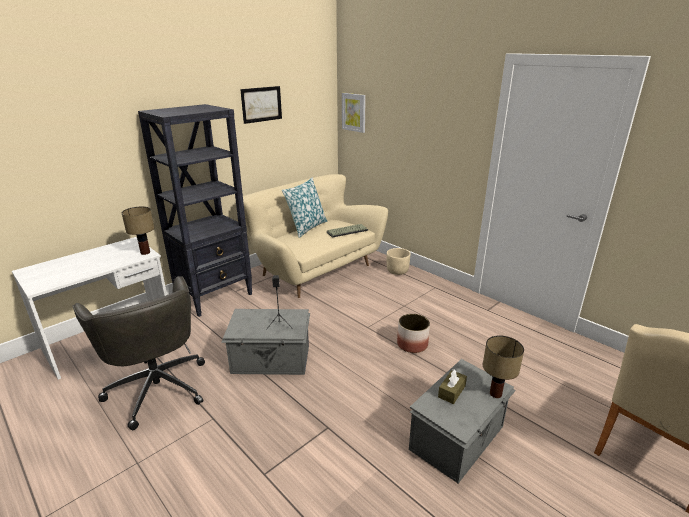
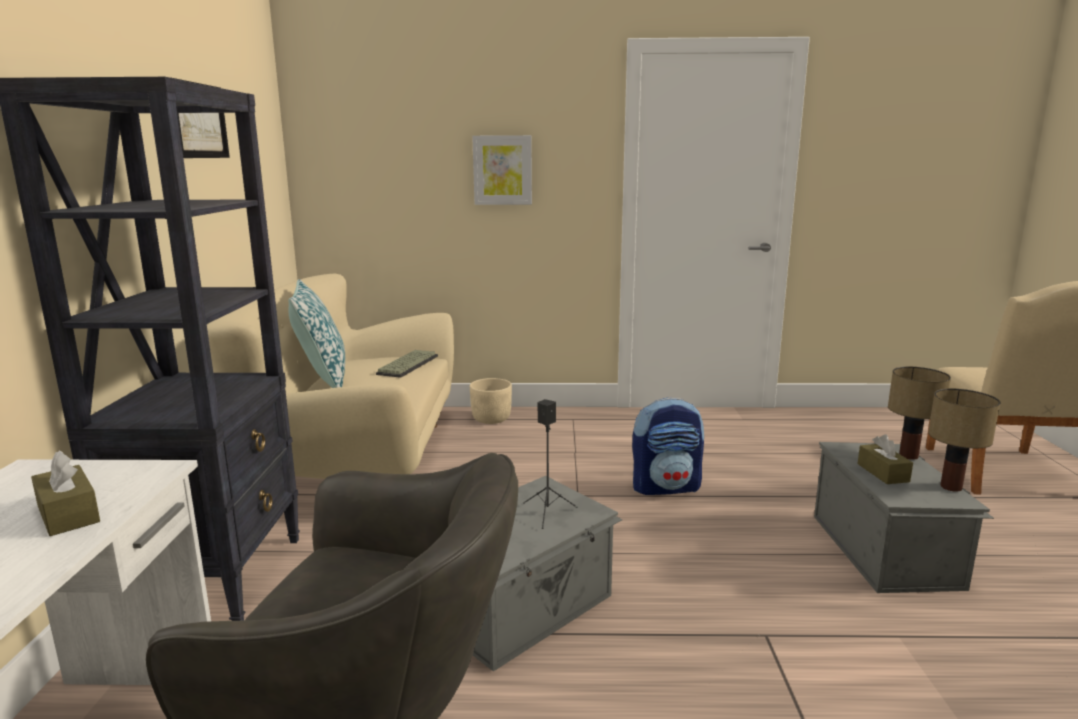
camera: 45 degrees left, 10 degrees down
table lamp [122,206,154,255] -> table lamp moved to [928,389,1000,492]
picture [342,93,366,133] -> picture moved to [472,135,532,205]
planter [397,314,430,353] -> backpack [632,398,704,495]
none -> brown tissue box [31,450,100,536]

